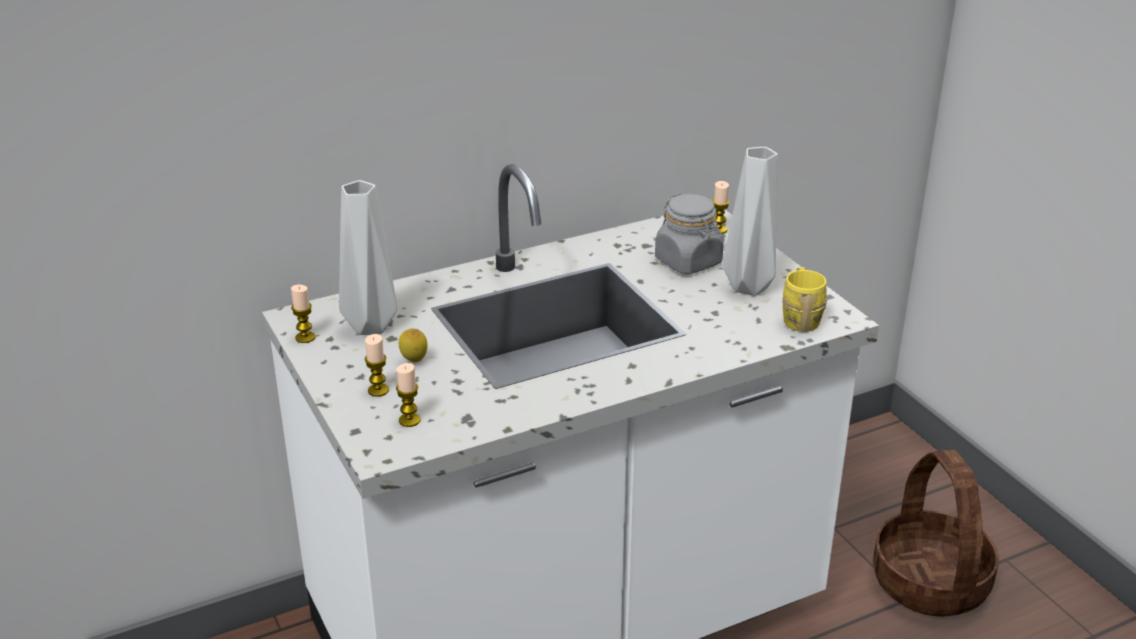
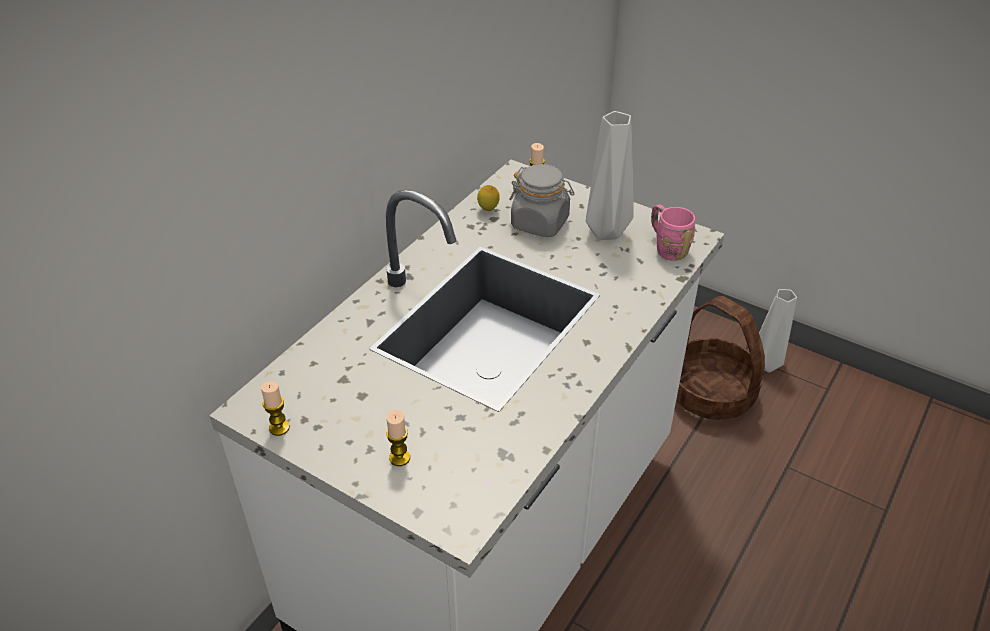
camera: 30 degrees left, 10 degrees up
grey vase [339,180,397,335] -> grey vase moved to [759,289,797,372]
candle [396,363,421,427] -> none
lemon [399,329,428,363] -> lemon moved to [477,185,500,211]
yellow mug [782,267,827,332] -> pink mug [651,205,695,261]

